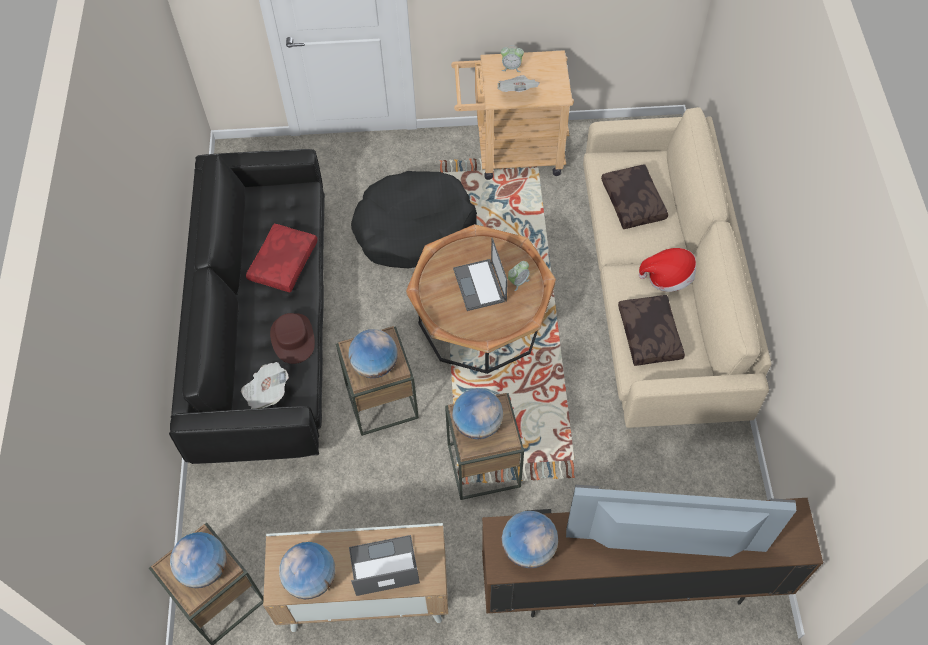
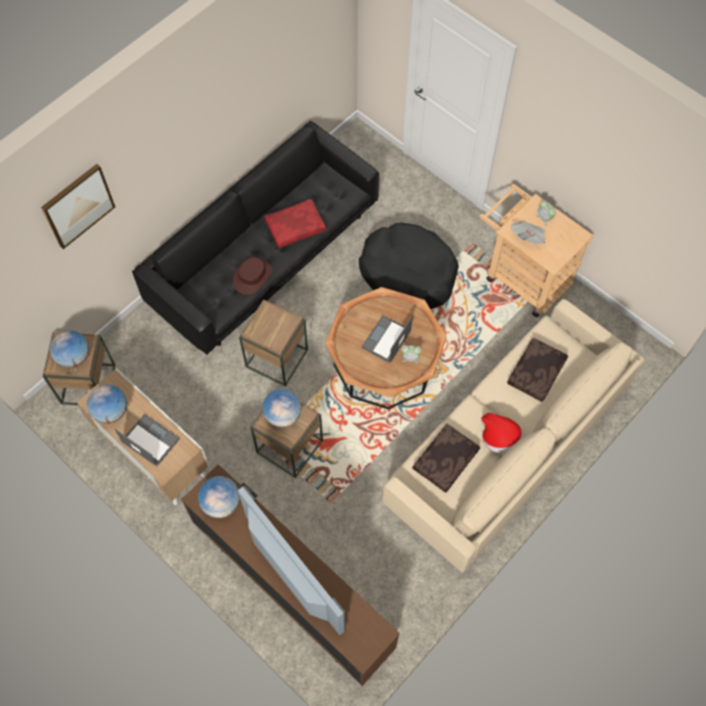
camera: 45 degrees right, 5 degrees up
newspaper [241,362,289,409] -> none
globe [349,329,398,378] -> none
none -> picture [41,164,115,249]

